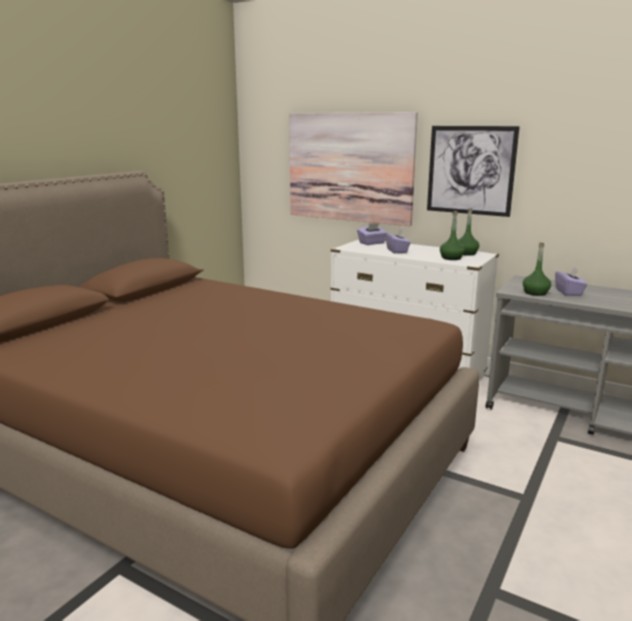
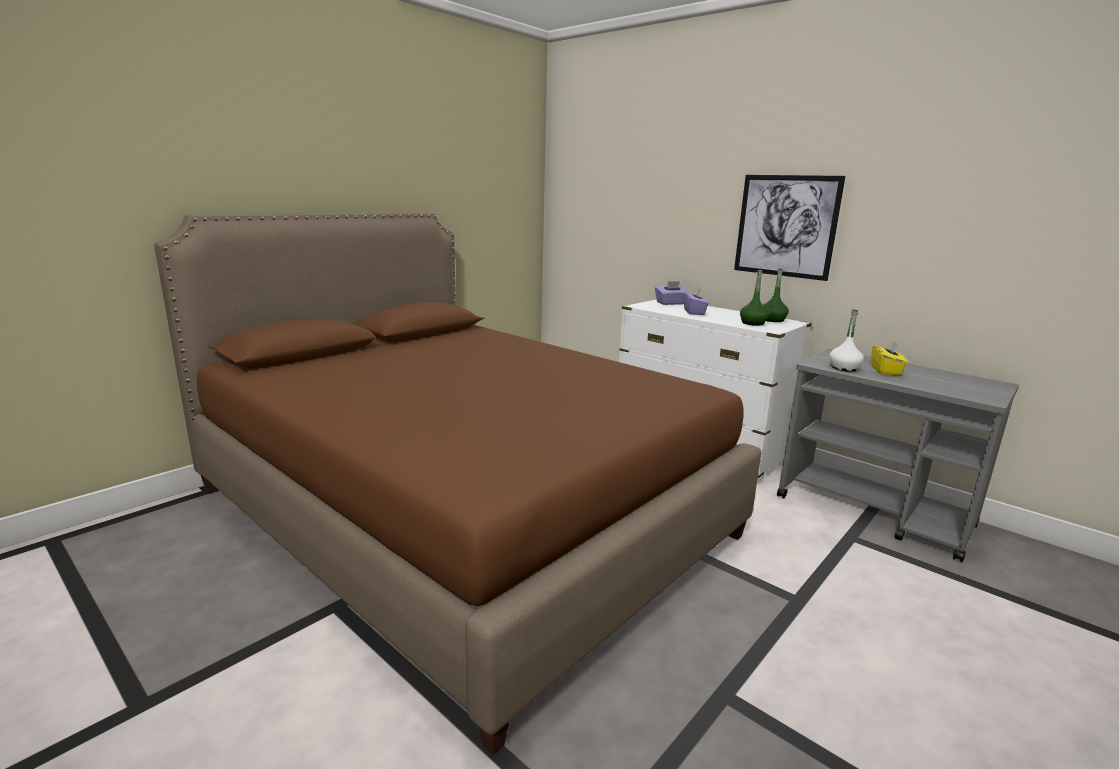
camera: 10 degrees right, 0 degrees up
picture [289,112,418,226] -> none
green bottle [523,242,551,296] -> white bottle [829,309,864,371]
purple tissue box [555,267,587,296] -> yellow tissue box [872,341,908,375]

